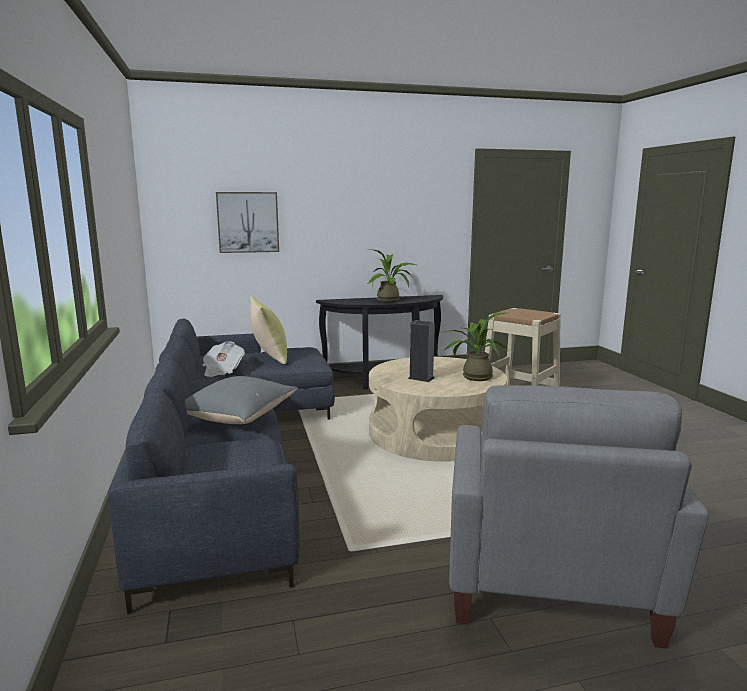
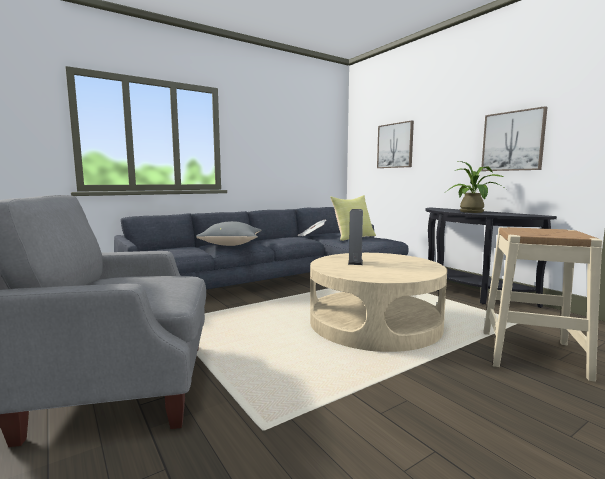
camera: 70 degrees right, 5 degrees down
potted plant [439,313,509,381] -> none
none -> picture [481,106,547,171]

